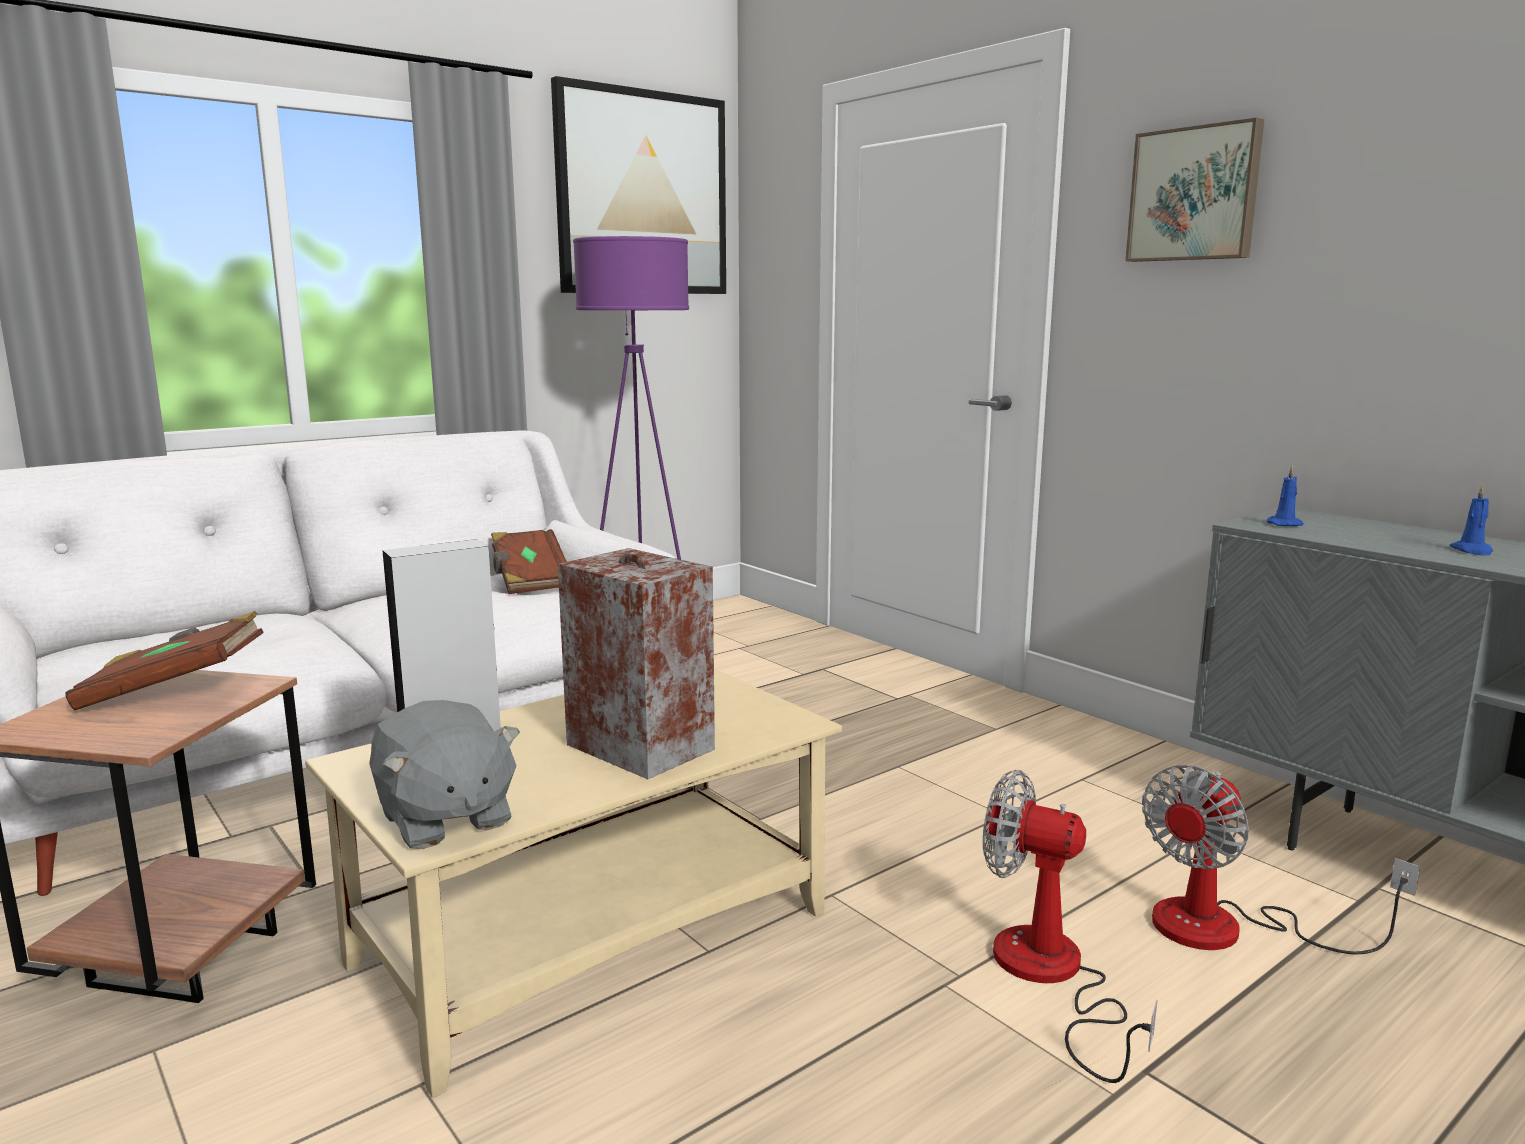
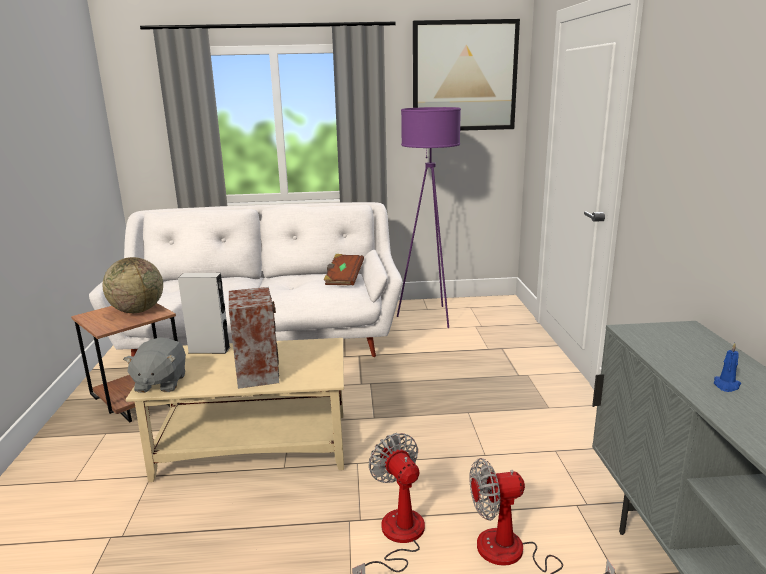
camera: 35 degrees right, 5 degrees up
brown book [65,611,264,710] -> globe [103,257,163,313]
picture [1125,118,1264,262] -> none
blue candle [1266,465,1304,526] -> none

